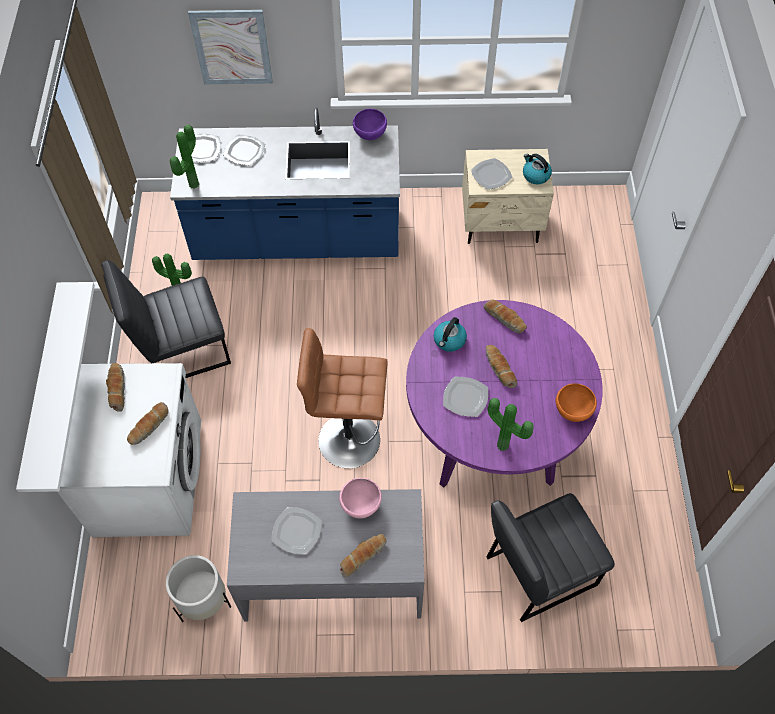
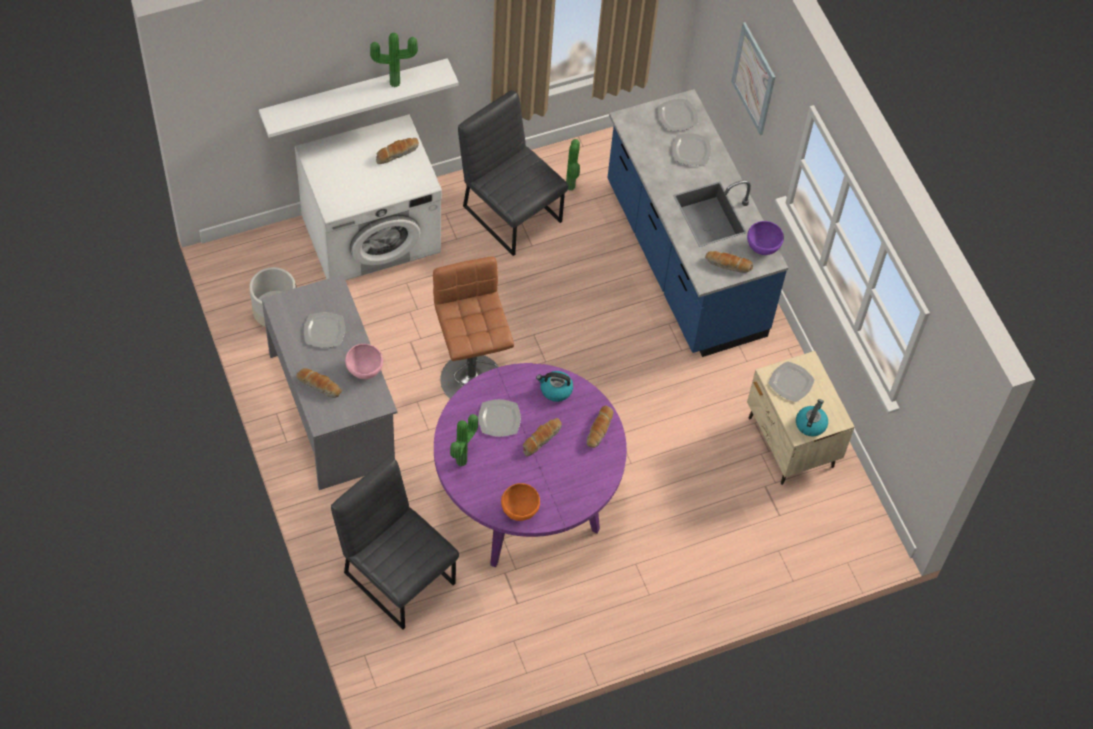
camera: 65 degrees right, 0 degrees up
bread [127,402,169,445] -> bread moved to [705,251,753,273]
potted plant [170,125,199,189] -> potted plant moved to [370,33,418,87]

